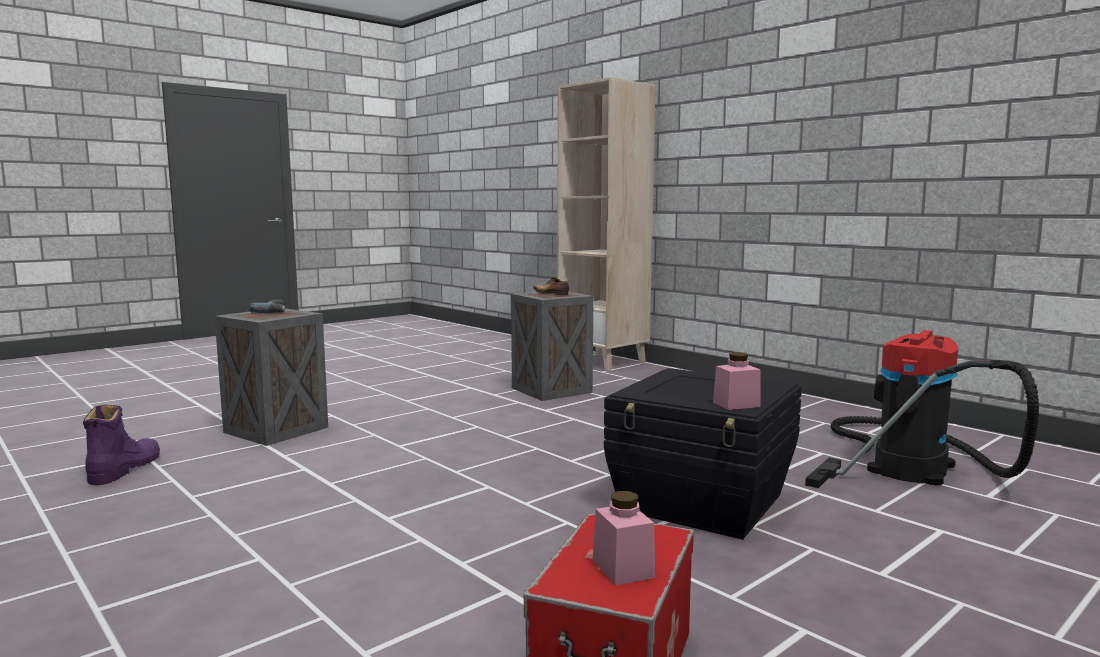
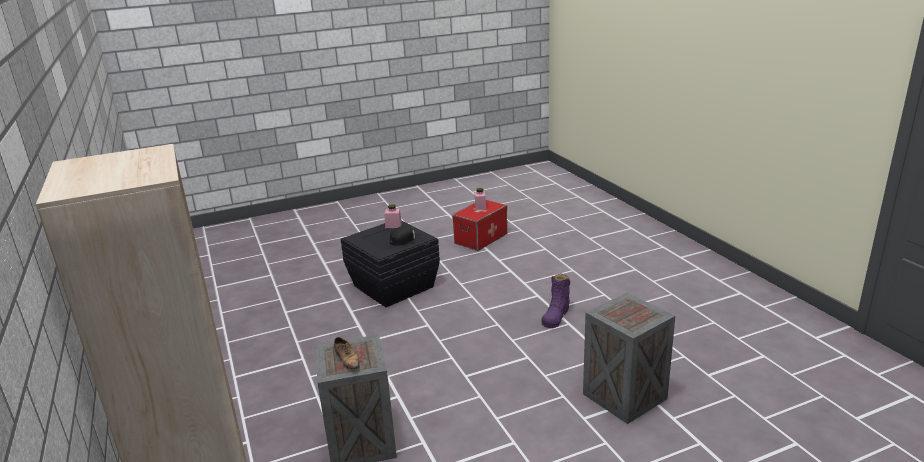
camera: 160 degrees left, 15 degrees up
purple boot [83,404,160,485] -> purple boot moved to [541,273,570,328]
power drill [249,299,286,313] -> none
vacuum cleaner [805,330,1039,488] -> none
none -> black cap [389,226,424,246]

